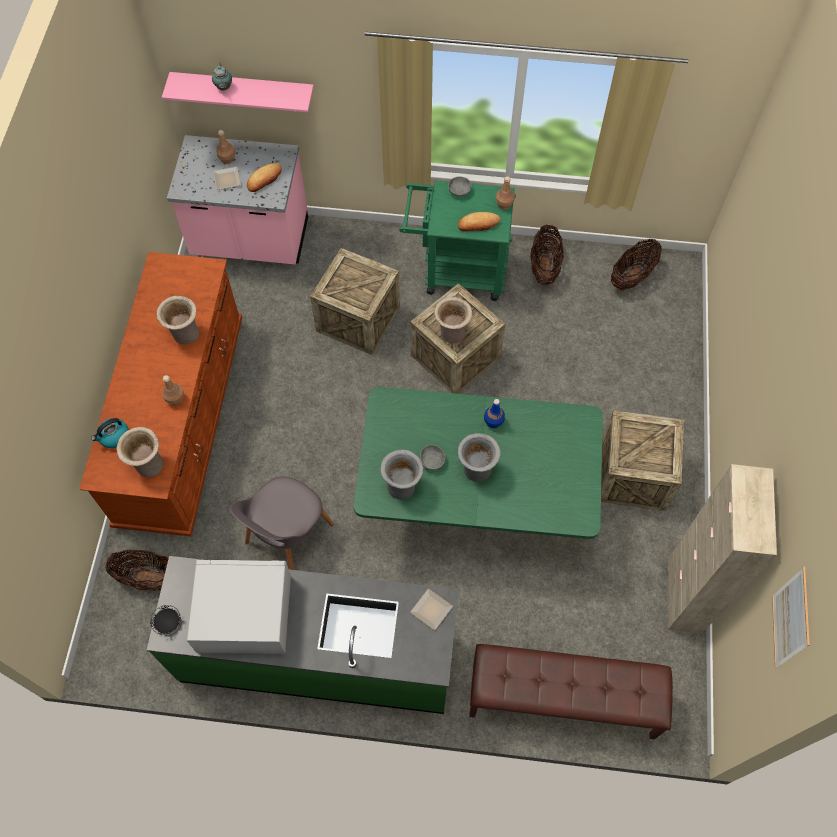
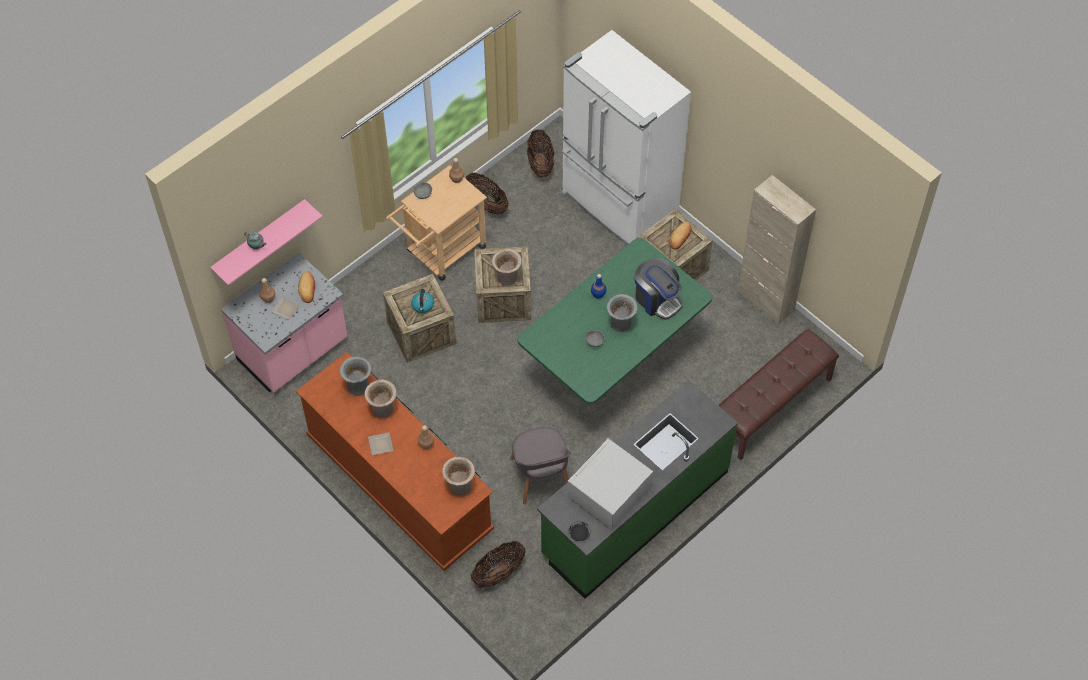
camera: 50 degrees left, 5 degrees down
kettle [91,418,128,448] -> kettle moved to [411,289,434,313]
grey vase [381,449,423,500] -> grey vase moved to [340,357,371,396]
green cart [399,181,516,301] -> beige cart [386,165,487,281]
plate [410,589,453,630] -> plate moved to [368,432,393,455]
bread [458,212,500,231] -> bread moved to [670,222,692,249]
picture [772,566,810,669] -> none
none -> white fridge [561,30,691,245]
none -> coffee machine [634,257,682,320]

